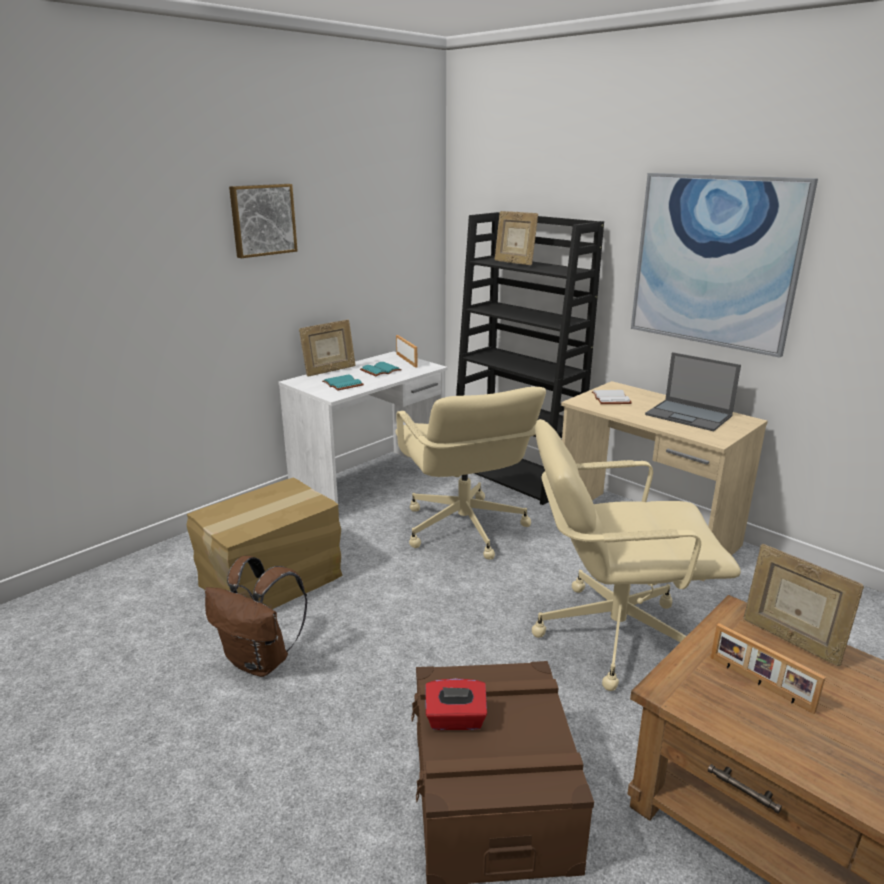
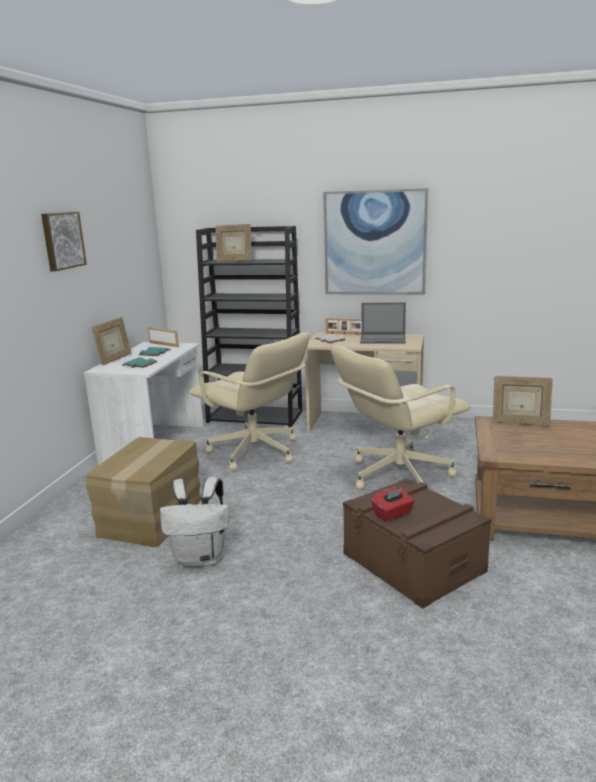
camera: 30 degrees left, 5 degrees down
brown backpack [205,556,308,677] -> white backpack [160,477,229,567]
picture frame [710,623,826,714] -> picture frame moved to [326,318,362,335]

